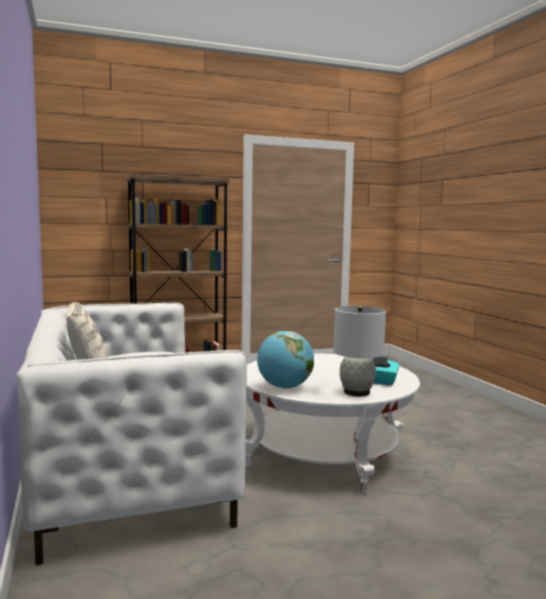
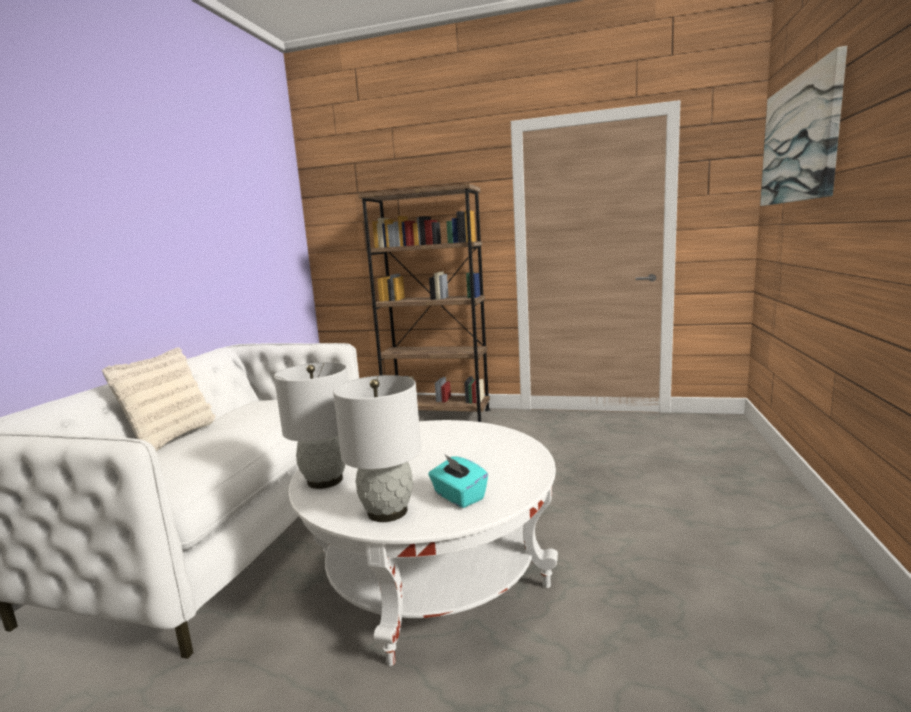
camera: 35 degrees right, 5 degrees up
globe [257,331,314,389] -> white table lamp [274,362,348,489]
none -> picture [760,46,847,206]

